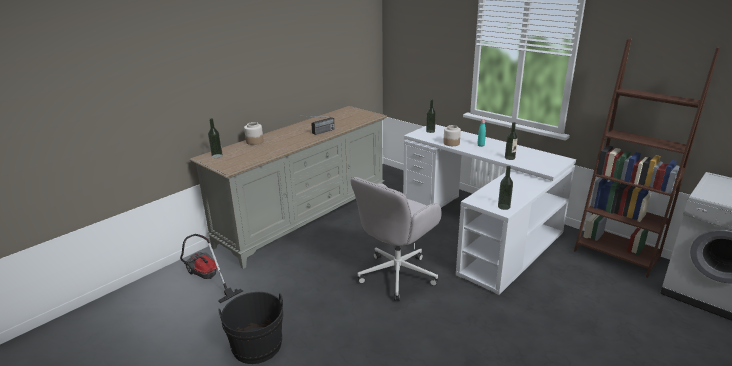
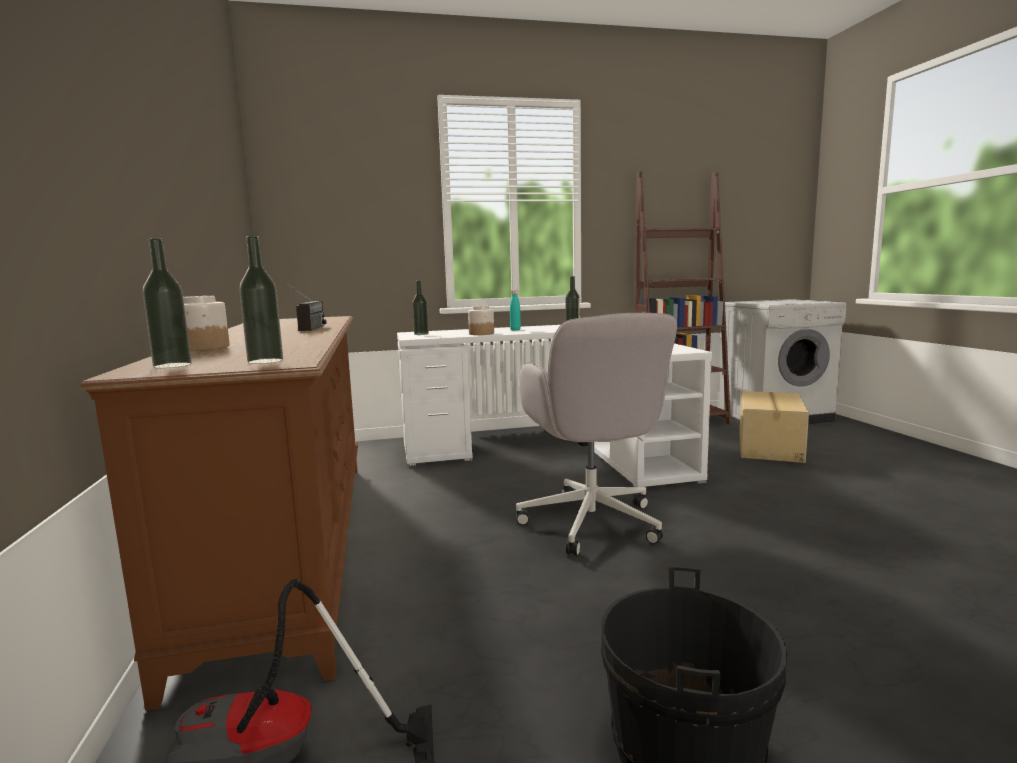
camera: 55 degrees left, 15 degrees down
grey cabinet [190,106,388,269] -> brown cabinet [80,316,358,711]
bottle [498,166,513,210] -> bottle moved to [239,236,283,364]
none -> cardboard box [739,391,809,463]

